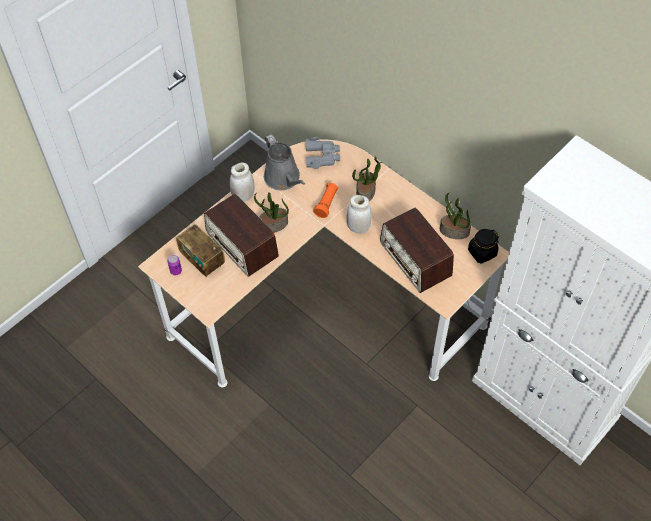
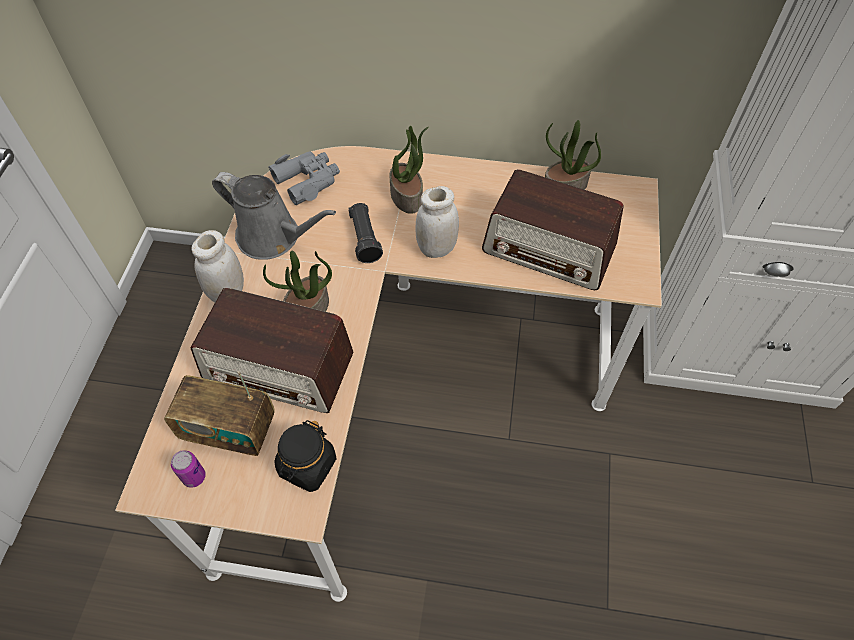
camera: 35 degrees left, 0 degrees up
orange flashlight [313,183,338,218] -> black flashlight [349,203,383,263]
black jar [468,229,499,264] -> black jar moved to [275,420,337,492]

